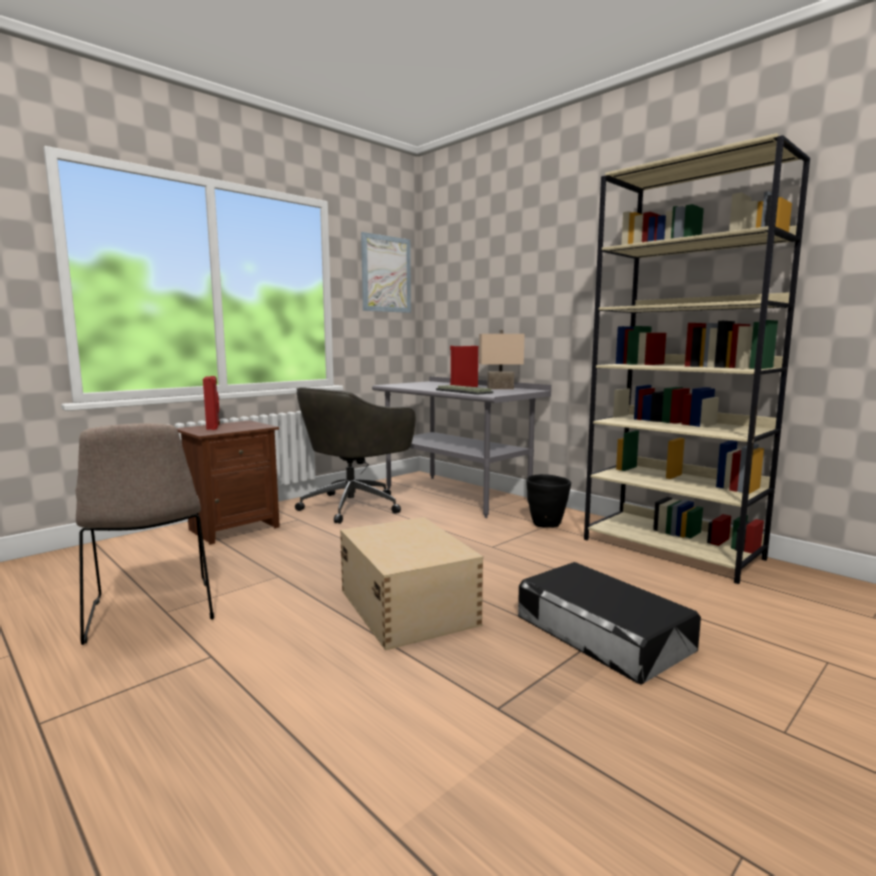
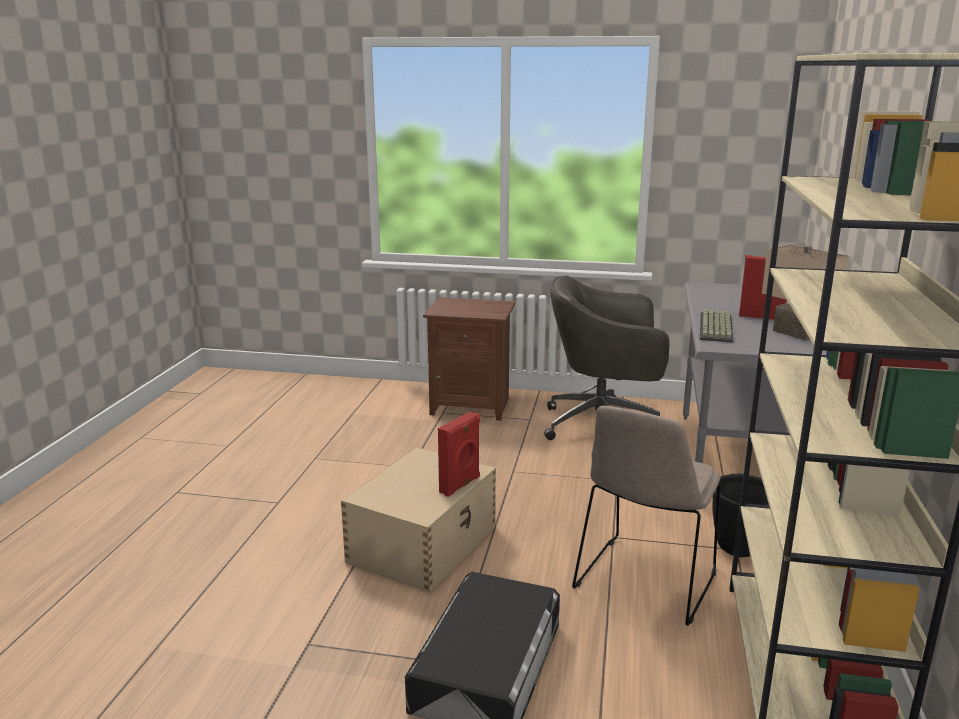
camera: 55 degrees right, 10 degrees up
beige chair [76,423,214,645] -> beige chair moved to [572,406,720,626]
red speaker [203,376,220,430] -> red speaker moved to [438,412,480,497]
picture [361,232,411,313] -> none

